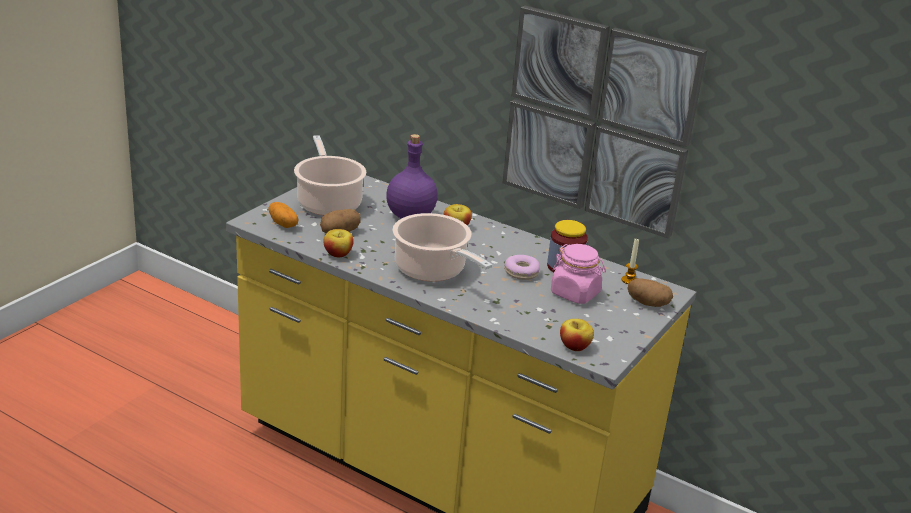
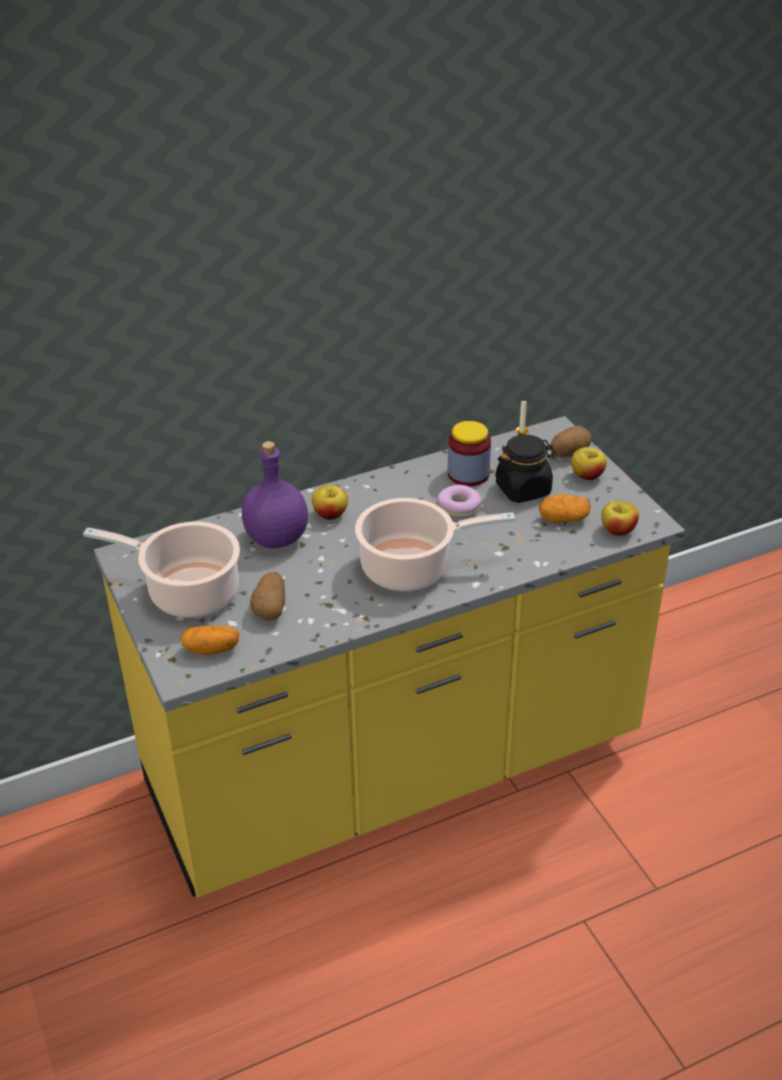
camera: 55 degrees left, 10 degrees up
apple [324,229,354,257] -> apple moved to [571,447,607,480]
picture [502,5,707,238] -> none
pink jar [551,244,606,304] -> black jar [495,435,556,503]
none -> potato [539,494,591,523]

